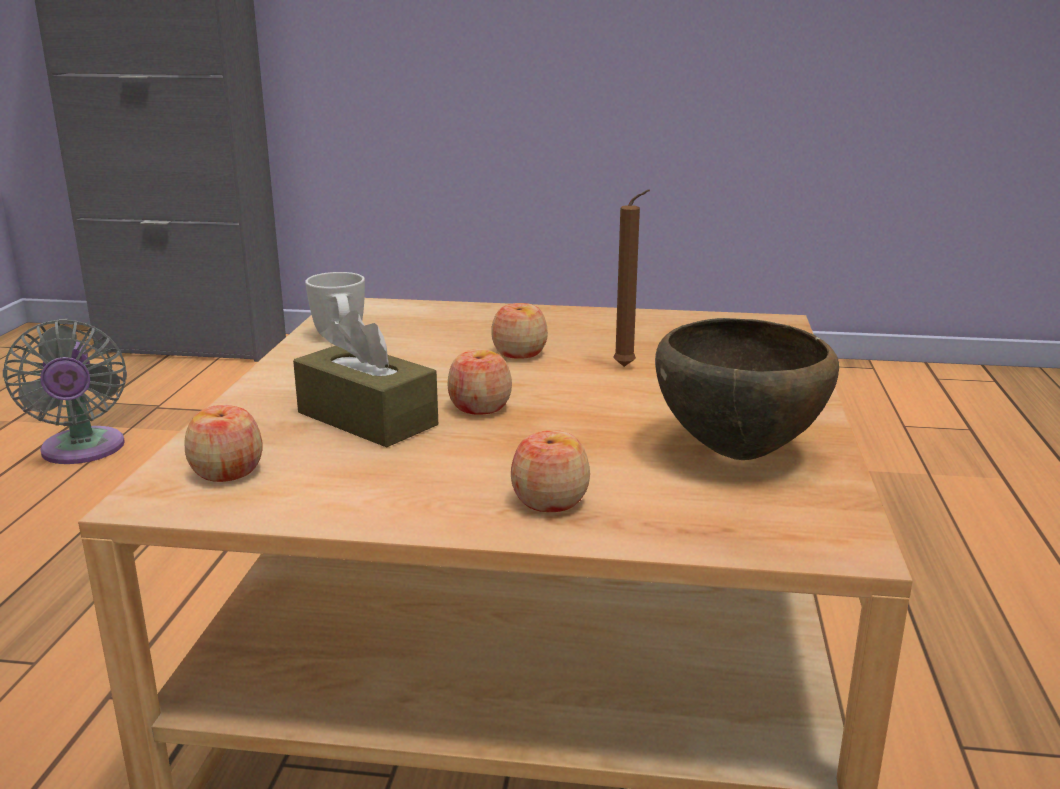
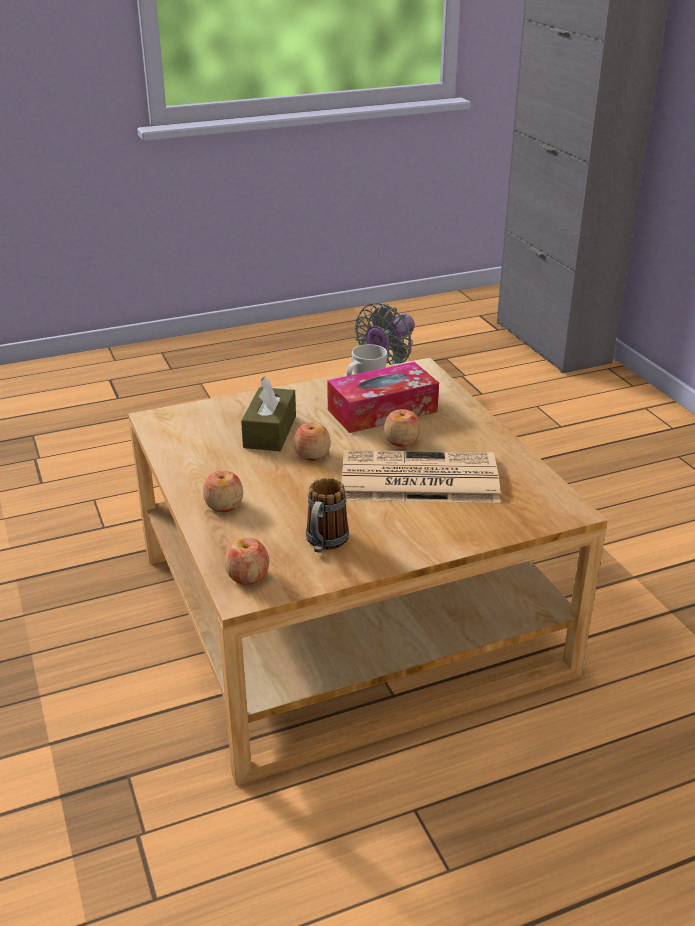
camera: 60 degrees right, 10 degrees up
apple [184,405,263,482] -> apple moved to [225,538,269,585]
brown candle [613,190,650,367] -> newspaper [342,450,501,503]
brown bowl [655,318,839,460] -> mug [306,478,349,553]
none -> tissue box [327,362,439,433]

